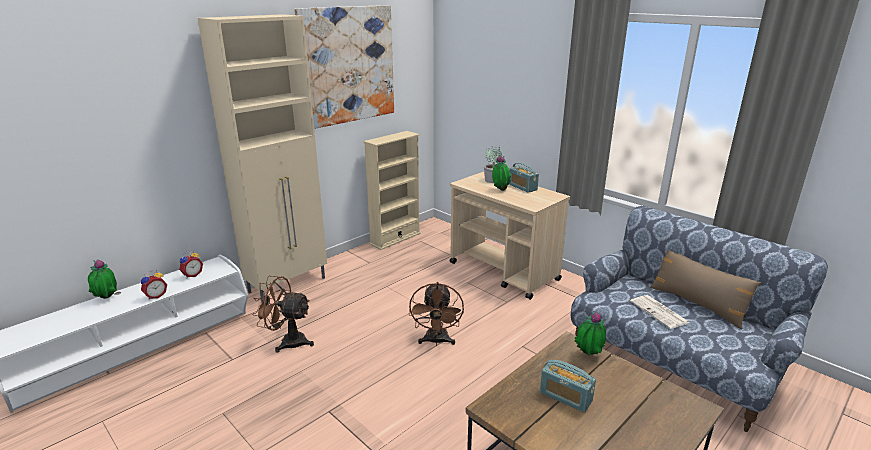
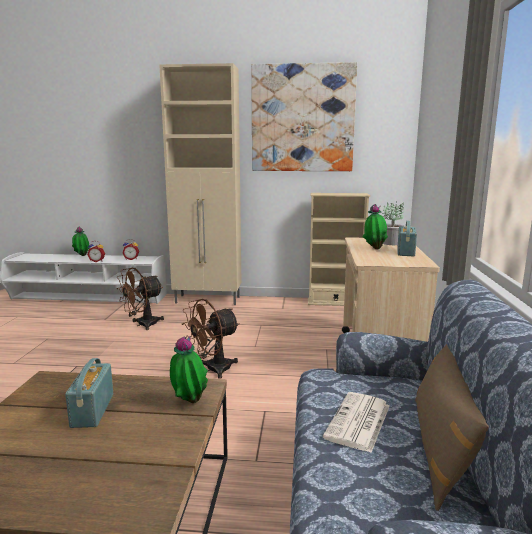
camera: 50 degrees right, 10 degrees down
brown fan [252,276,314,352] -> brown fan turned 105 degrees counterclockwise [116,268,164,330]

